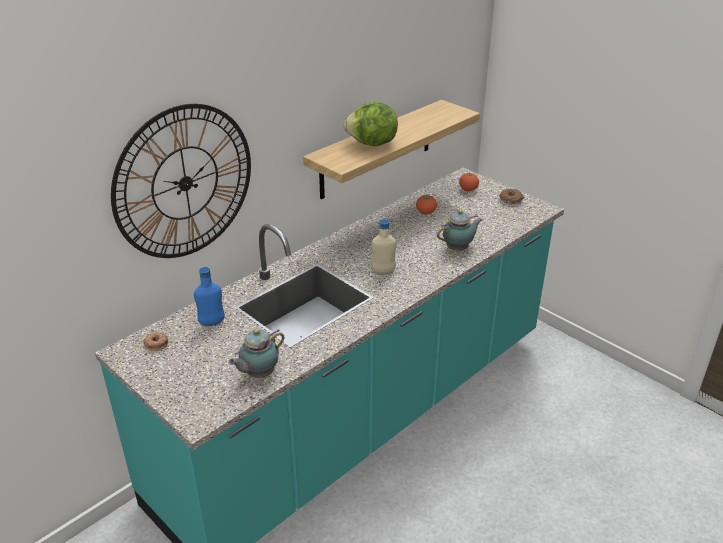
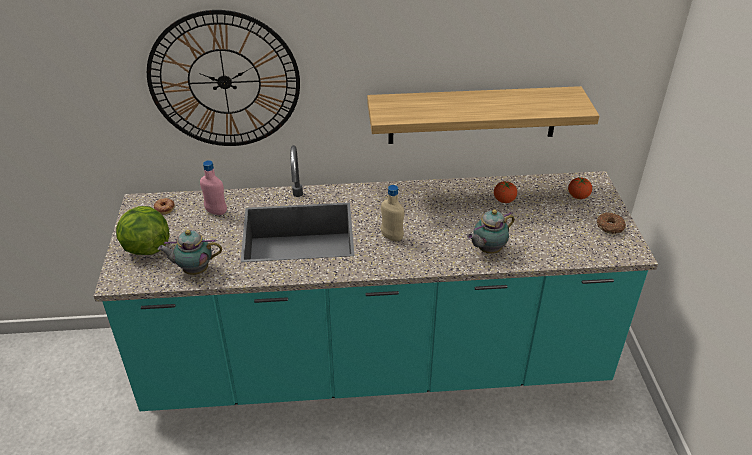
camera: 40 degrees right, 5 degrees up
blue bottle [194,267,225,326] -> pink bottle [200,160,227,215]
lettuce [343,102,398,146] -> lettuce moved to [116,206,170,255]
teapot [437,210,482,251] -> teapot turned 135 degrees clockwise [467,209,515,254]

